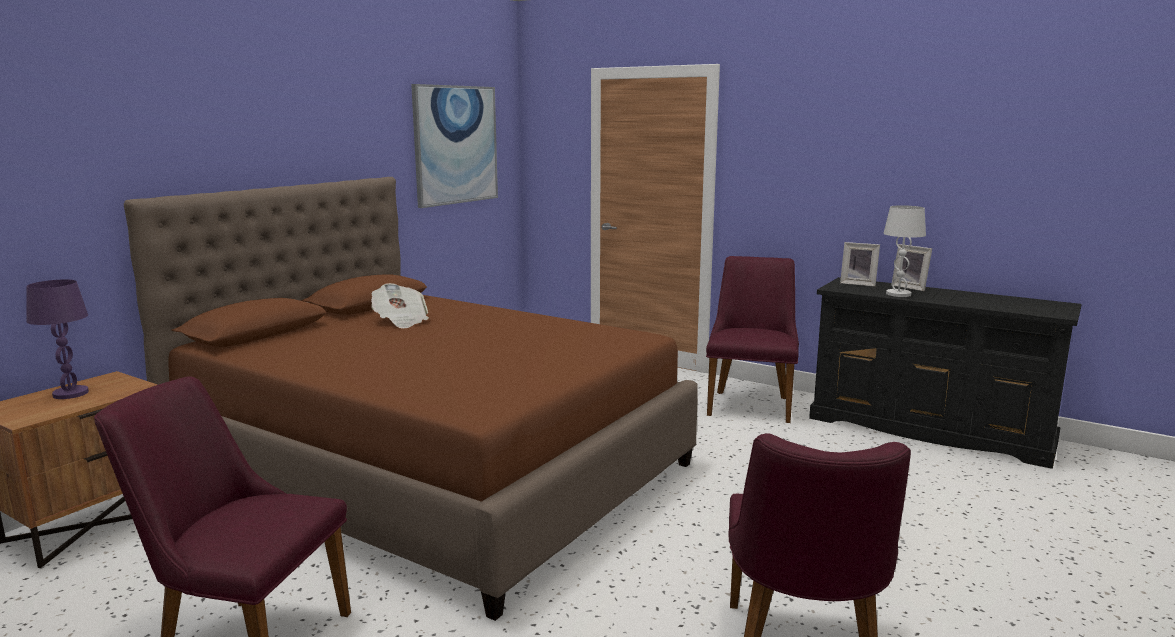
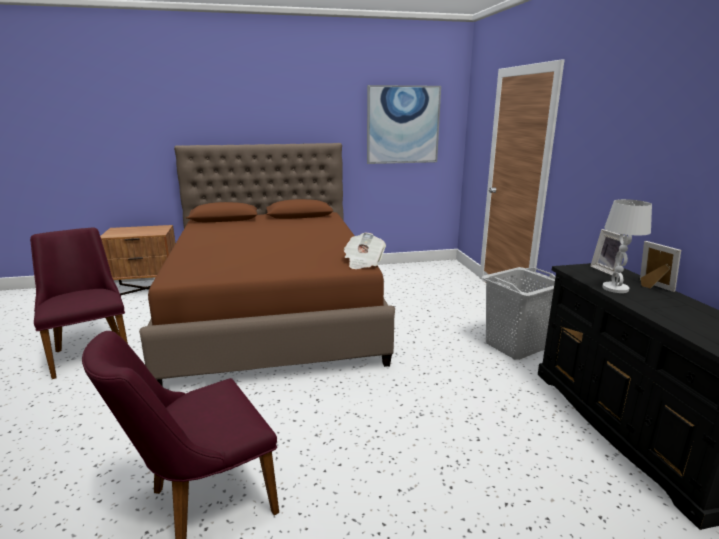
camera: 45 degrees right, 5 degrees up
purple table lamp [27,279,89,399] -> none
newspaper [371,283,429,329] -> newspaper moved to [344,233,386,269]
purple chair [706,256,799,423] -> grey laundry basket [481,267,556,360]
picture frame [891,244,932,291] -> picture frame turned 150 degrees clockwise [640,241,681,292]

